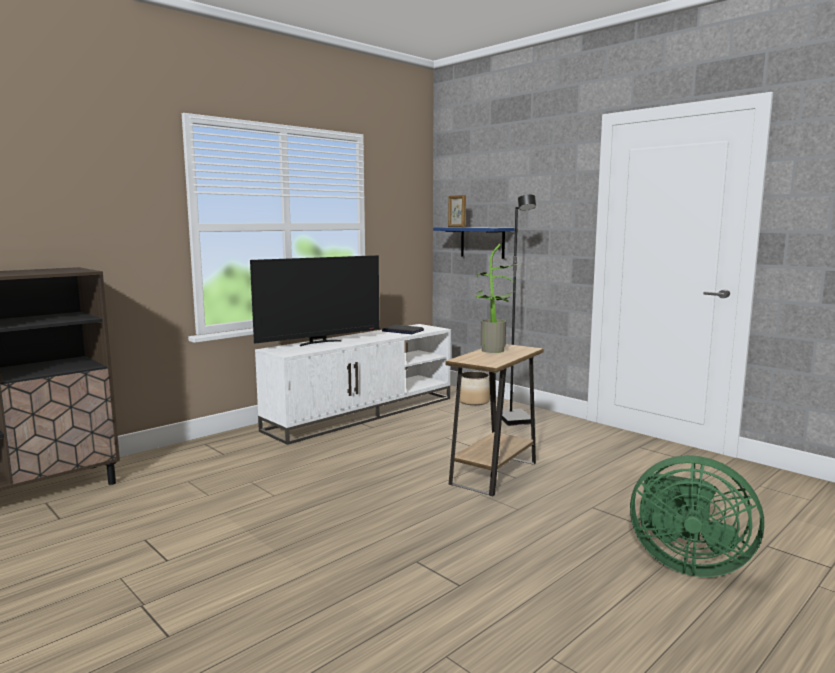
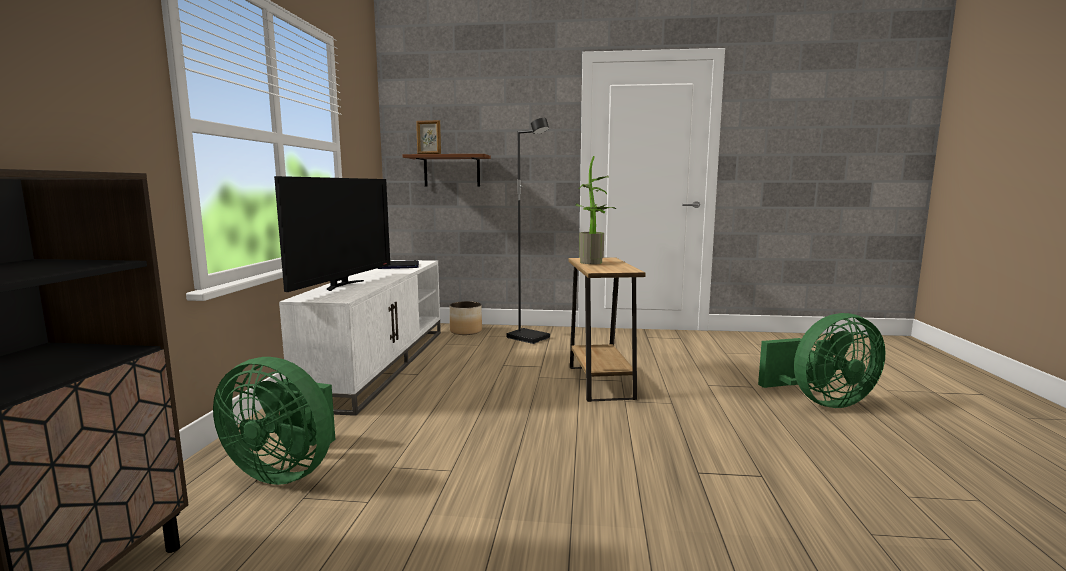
camera: 40 degrees left, 0 degrees up
blue shelf [433,227,514,259] -> brown shelf [402,154,491,187]
none -> green fan [213,357,336,485]

